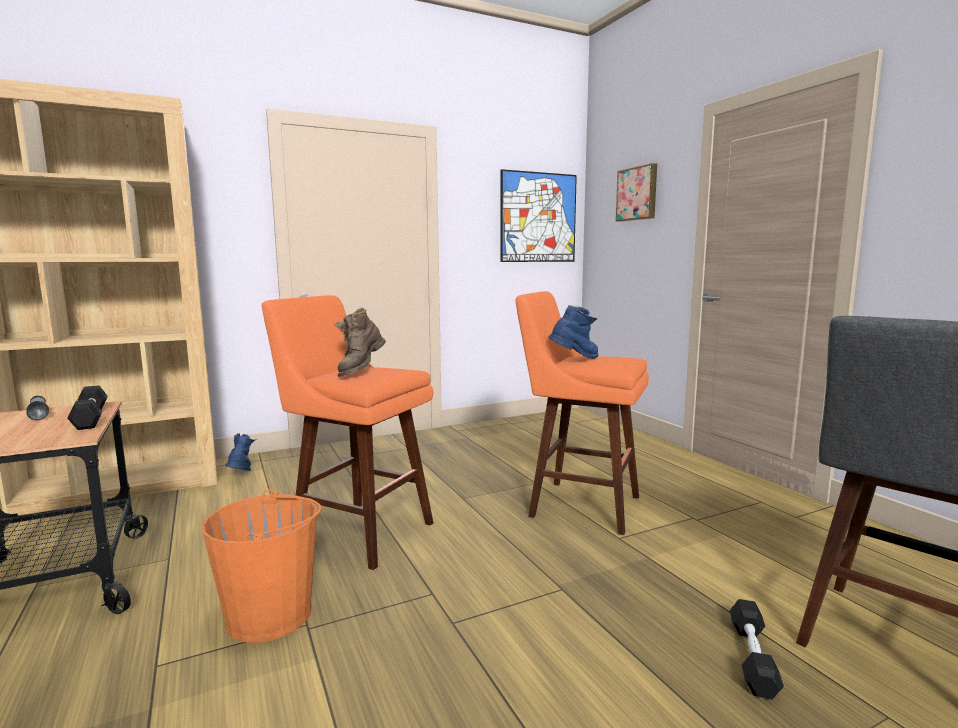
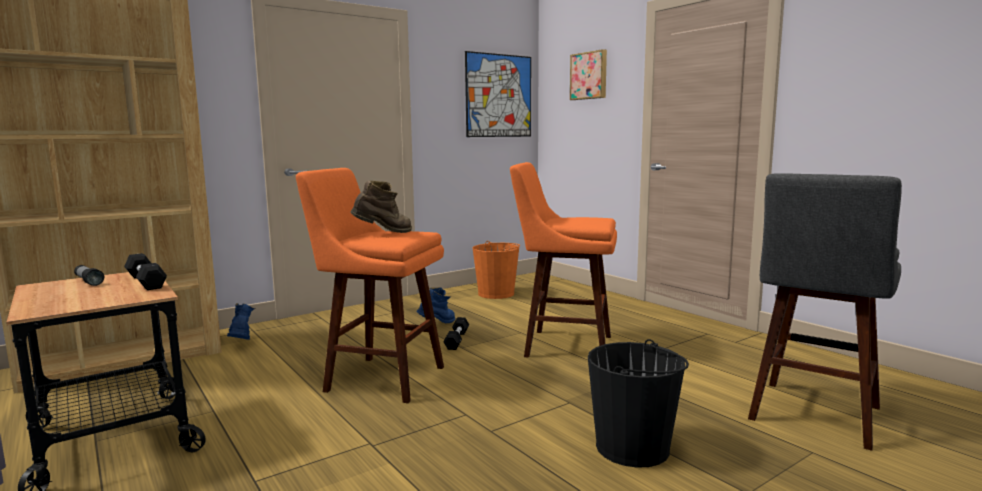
camera: 10 degrees left, 0 degrees up
orange bucket [202,489,322,643] -> orange bucket moved to [472,241,520,299]
brown boot [335,308,386,377] -> brown boot turned 135 degrees counterclockwise [350,180,412,233]
blue boot [548,305,599,359] -> blue boot moved to [417,287,455,323]
black dumbbell [730,599,784,699] -> black dumbbell moved to [444,317,469,350]
none -> black bucket [588,339,689,468]

